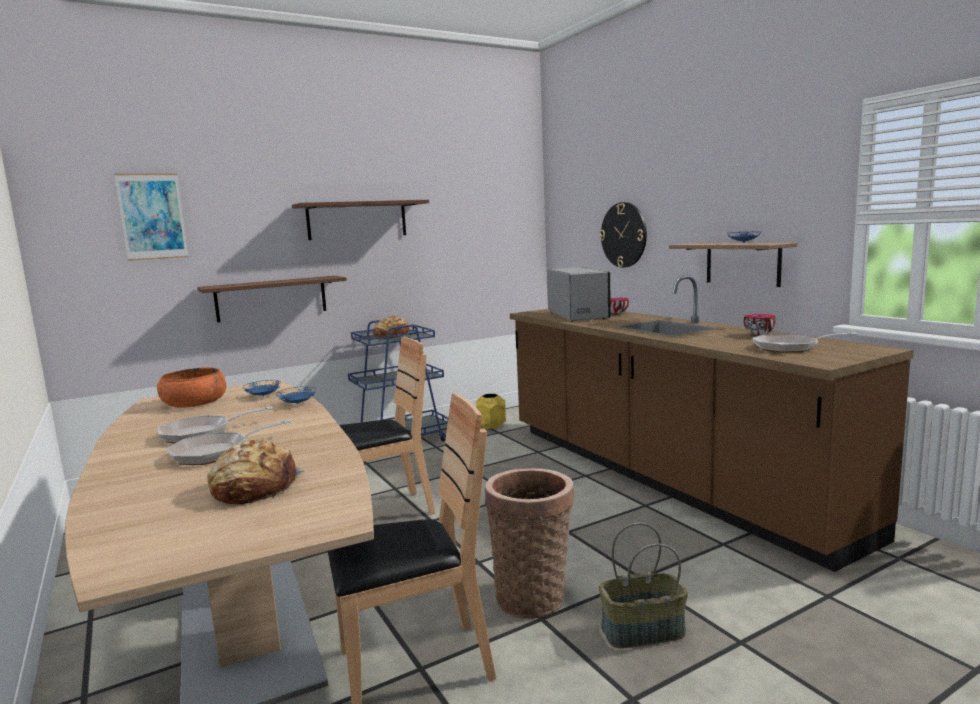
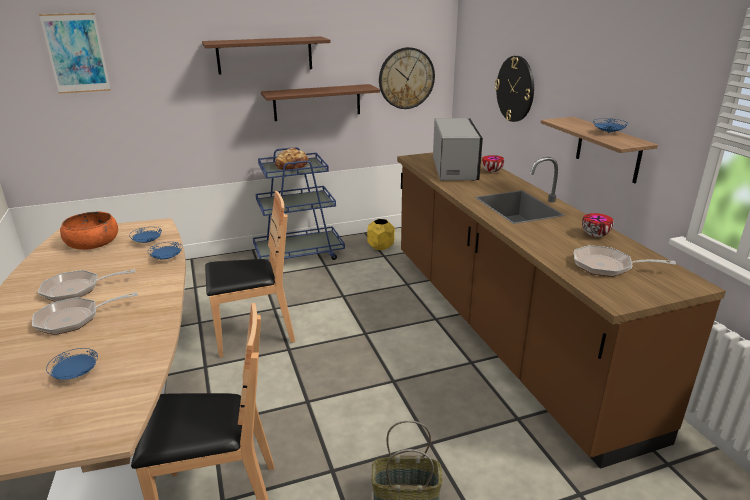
camera: 10 degrees right, 15 degrees up
brown shelf [197,276,347,322] -> brown shelf moved to [261,84,380,121]
bread [207,440,306,504] -> blue plate [46,348,98,380]
basket [485,468,574,618] -> none
none -> wall clock [379,47,435,109]

